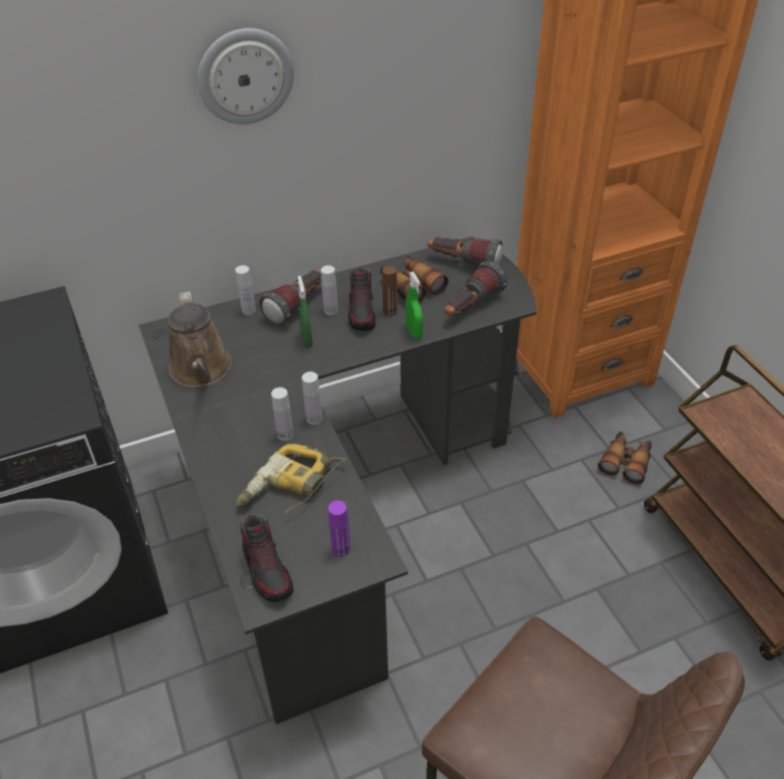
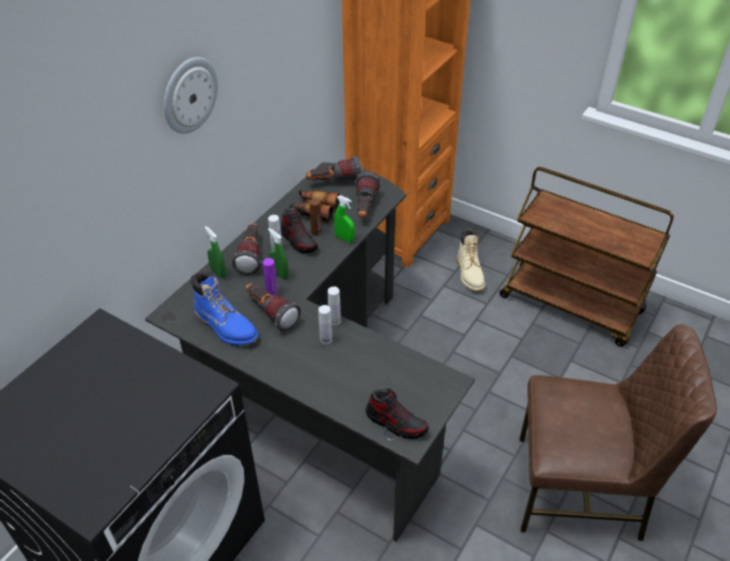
camera: 35 degrees left, 0 degrees up
brown watering can [168,291,232,387] -> blue boot [191,271,259,346]
white bottle [235,265,256,315] -> green spray bottle [205,226,226,278]
power drill [236,444,347,514] -> none
purple bottle [328,500,350,556] -> purple bottle moved to [263,258,278,296]
binoculars [598,431,652,485] -> beige boot [457,229,485,291]
none -> flashlight [246,283,301,331]

